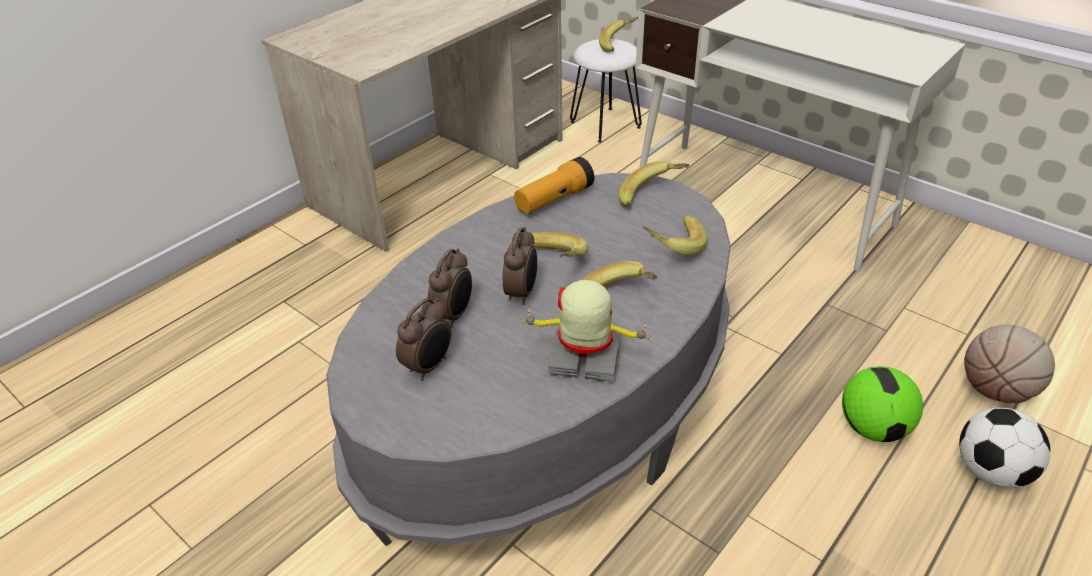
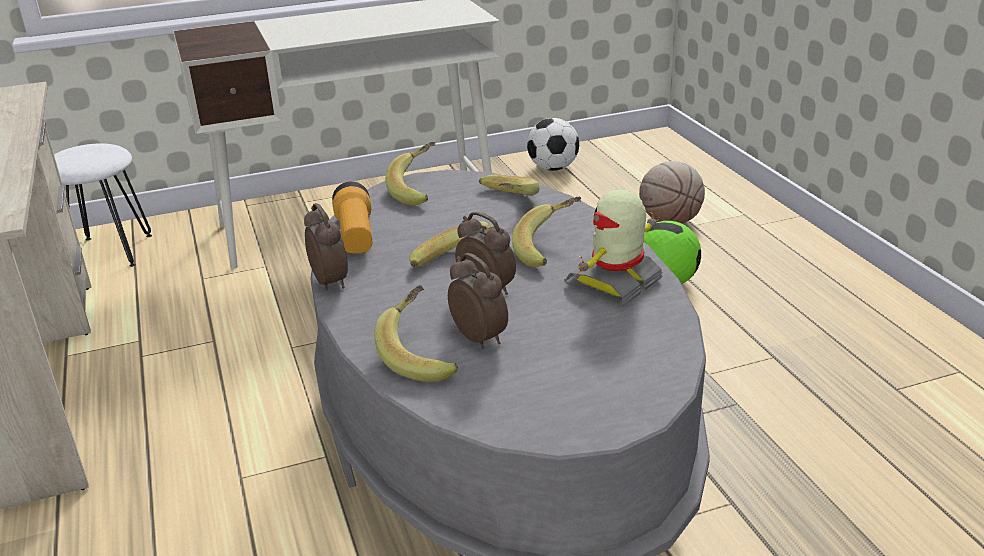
camera: 60 degrees left, 10 degrees down
alarm clock [396,298,451,380] -> alarm clock moved to [304,203,348,291]
banana [599,17,638,52] -> banana moved to [374,285,458,382]
football [959,407,1051,488] -> football moved to [527,118,579,171]

